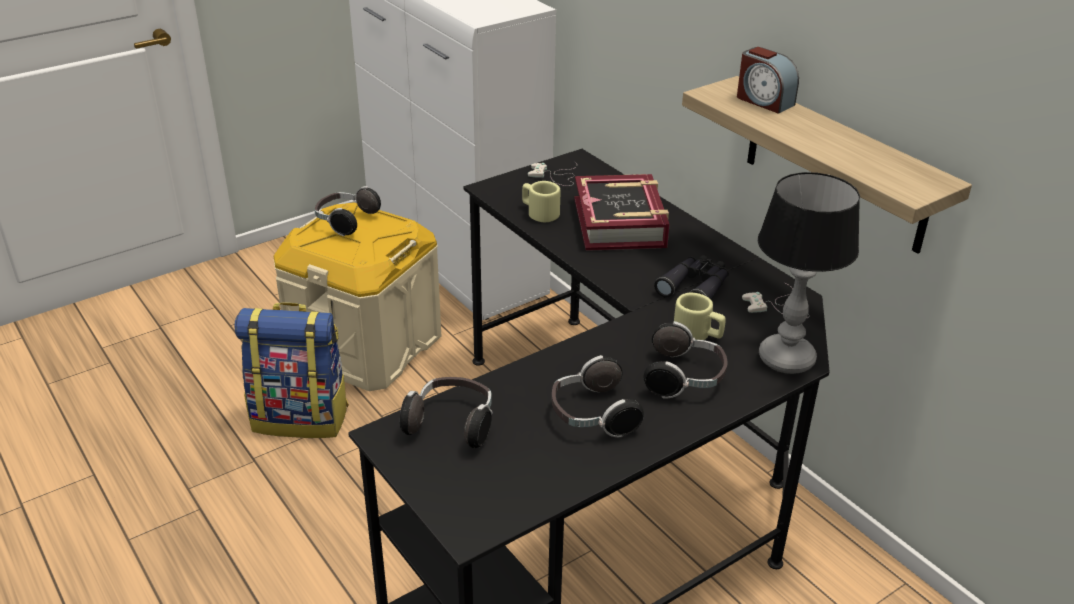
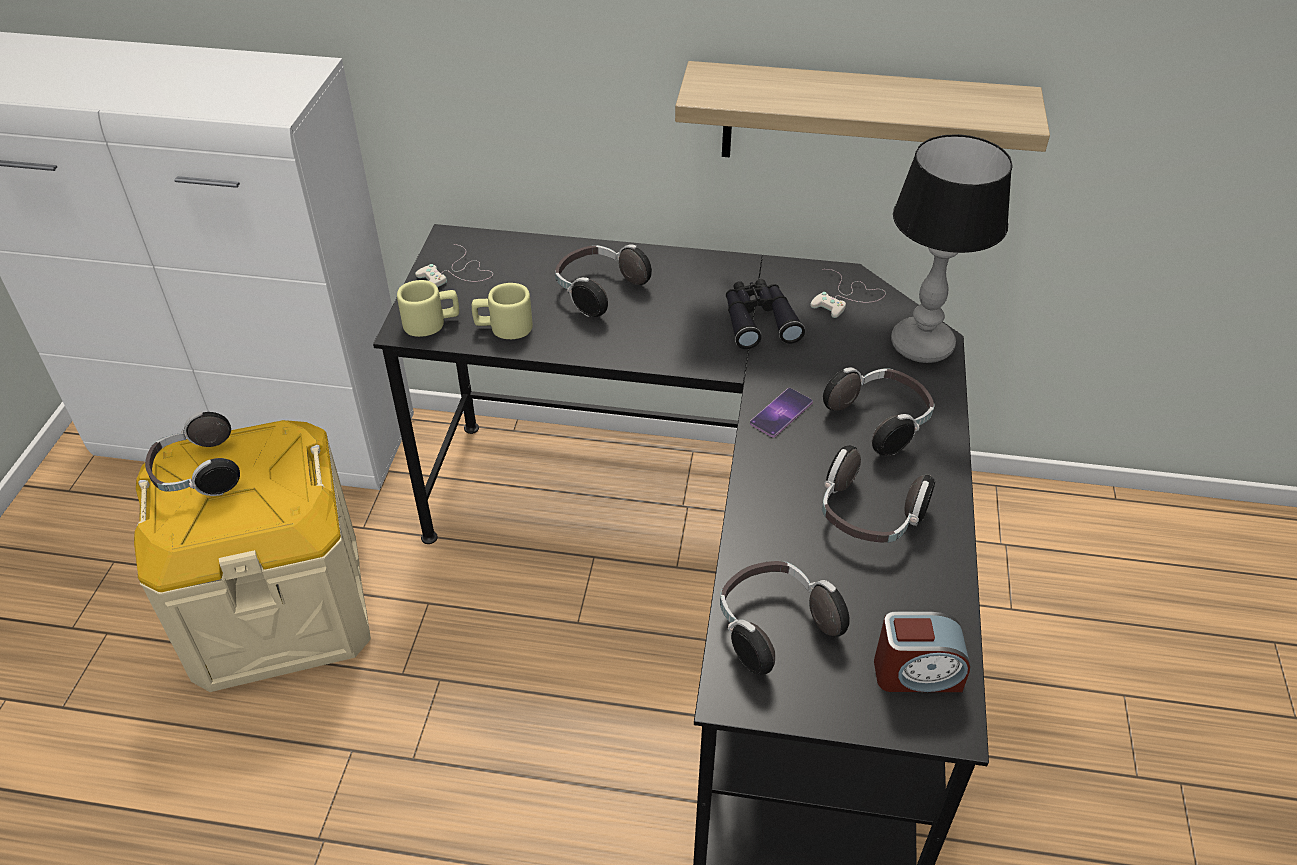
camera: 45 degrees left, 10 degrees up
backpack [234,302,349,438] -> none
book [574,174,670,251] -> headphones [555,244,652,317]
beige mug [674,293,725,340] -> beige mug moved to [397,280,459,337]
alarm clock [737,47,799,114] -> alarm clock moved to [874,612,970,692]
none -> phone [750,388,813,438]

